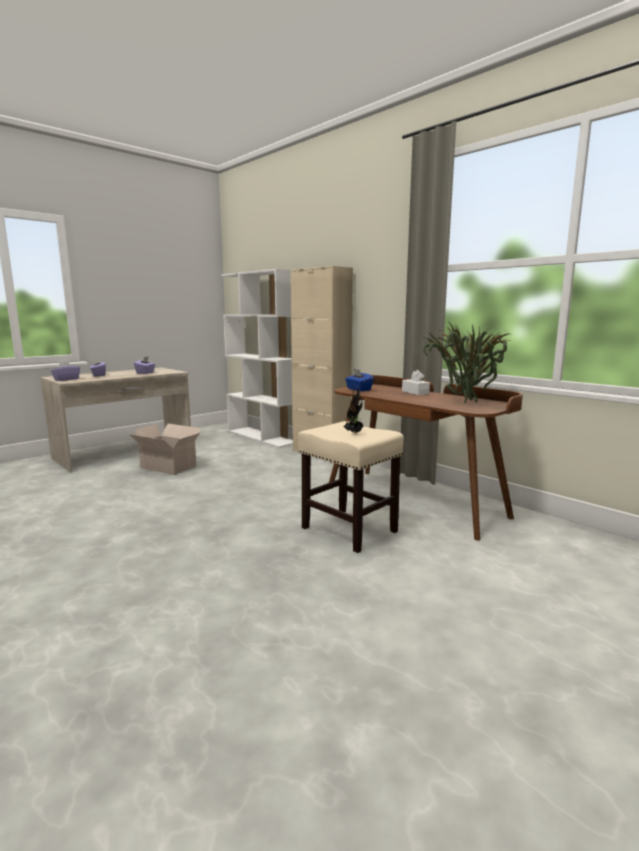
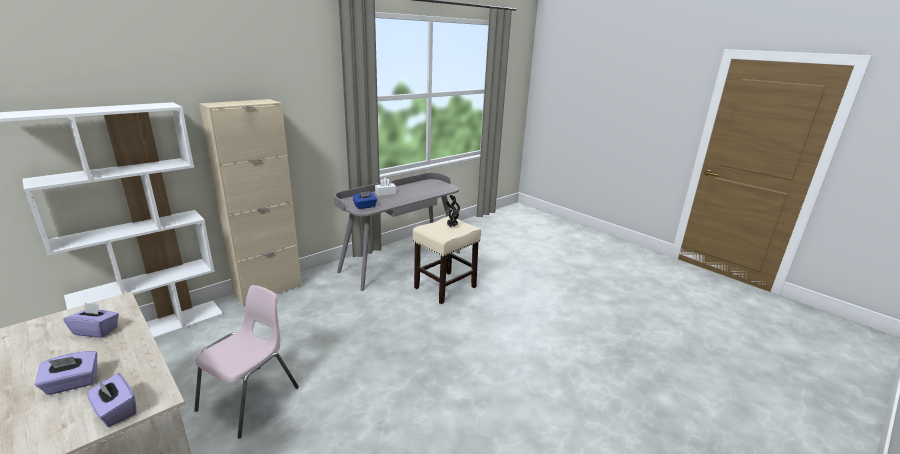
camera: 90 degrees left, 10 degrees up
cardboard box [129,424,201,475] -> pink chair [194,285,299,438]
brown desk [329,375,523,541] -> grey desk [334,172,460,291]
potted plant [422,320,511,403] -> none

